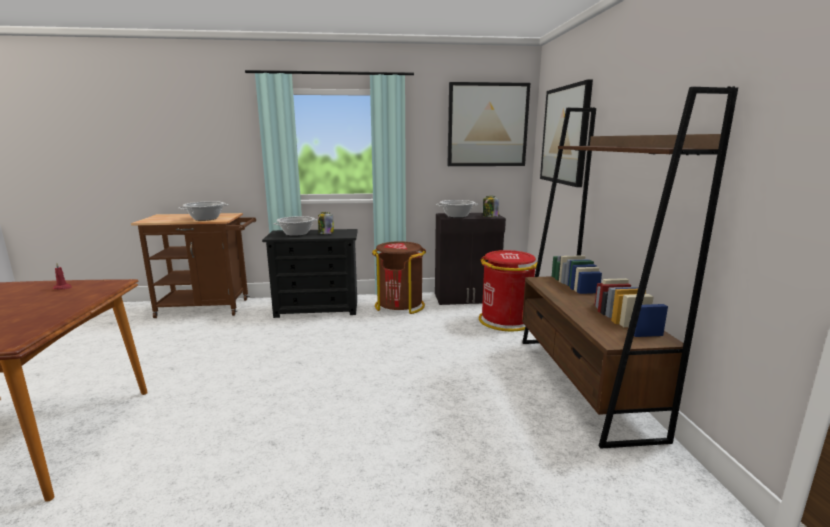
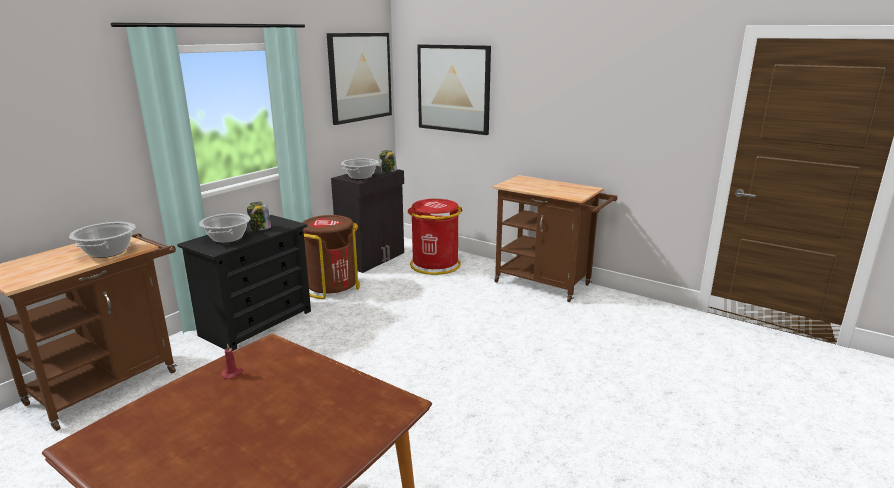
camera: 50 degrees left, 5 degrees up
brown bookcase [522,87,738,449] -> brown cart [493,175,617,302]

